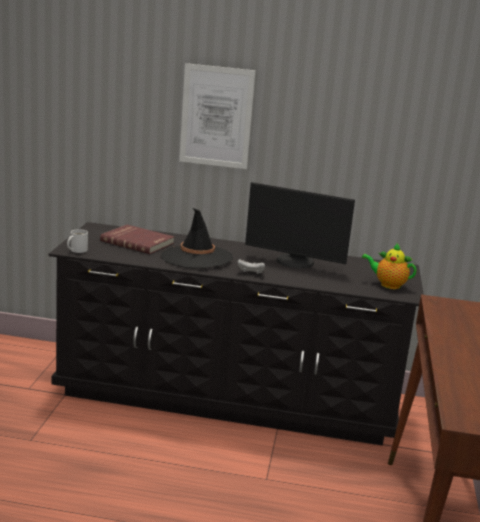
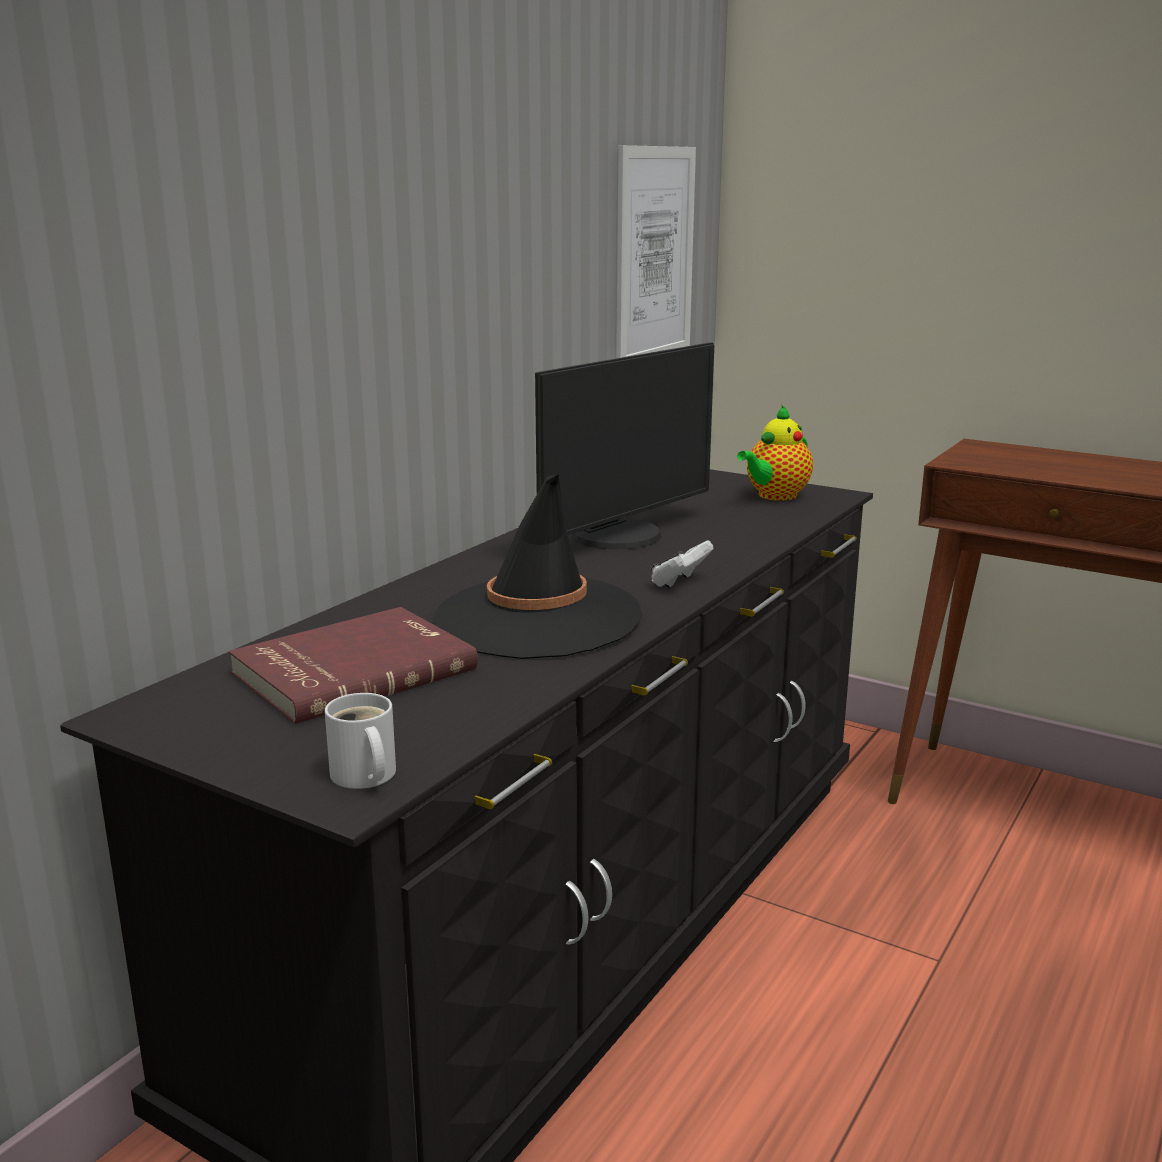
camera: 65 degrees left, 0 degrees up
picture [179,63,256,169] -> picture moved to [616,145,696,358]

